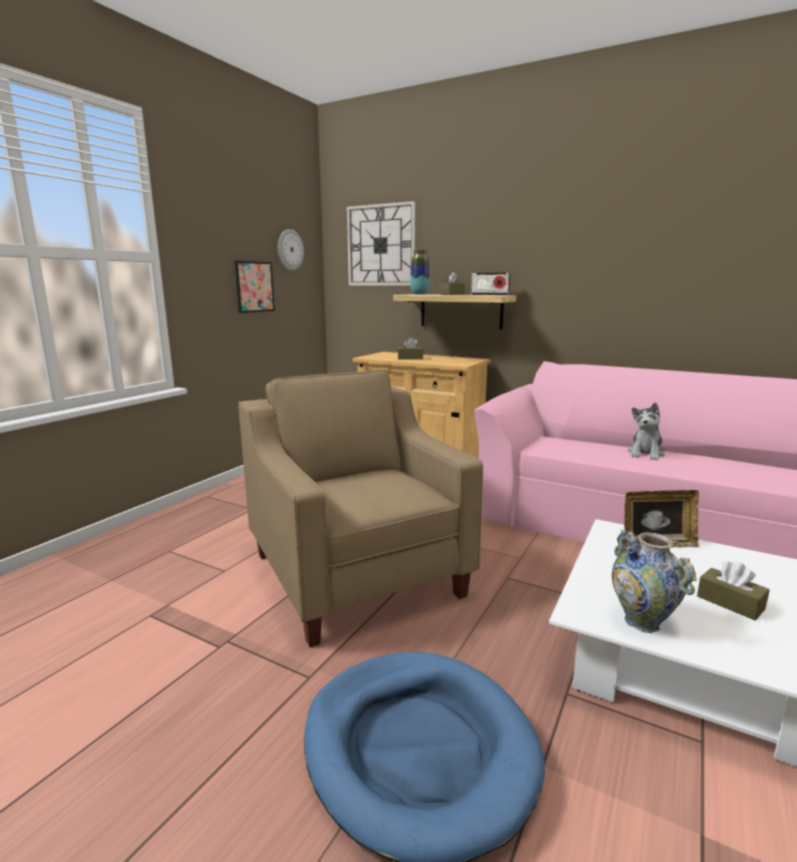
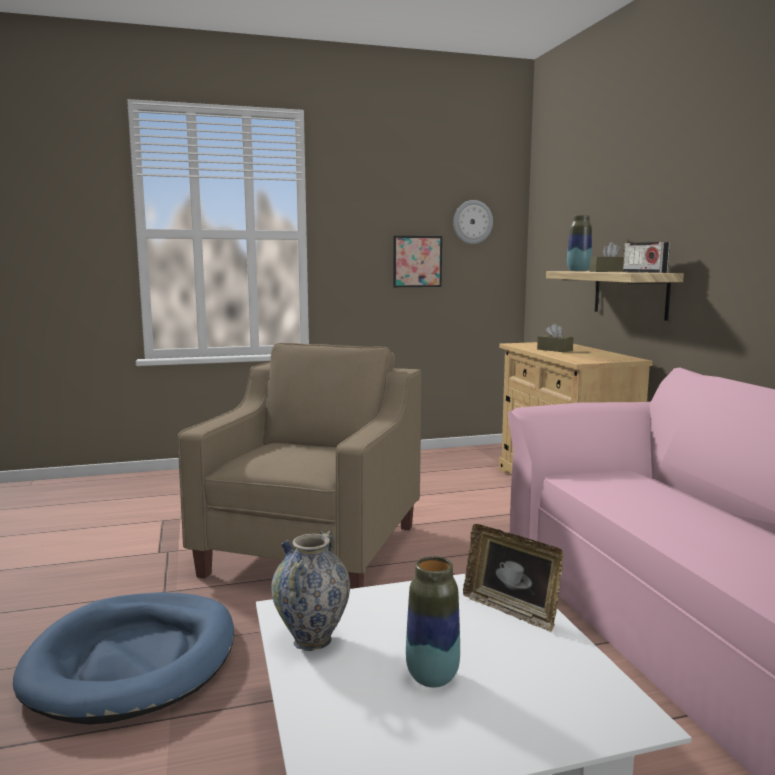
camera: 45 degrees right, 5 degrees down
wall clock [347,201,416,286] -> none
plush toy [628,403,665,460] -> none
brown tissue box [697,561,770,620] -> vase [406,556,460,688]

